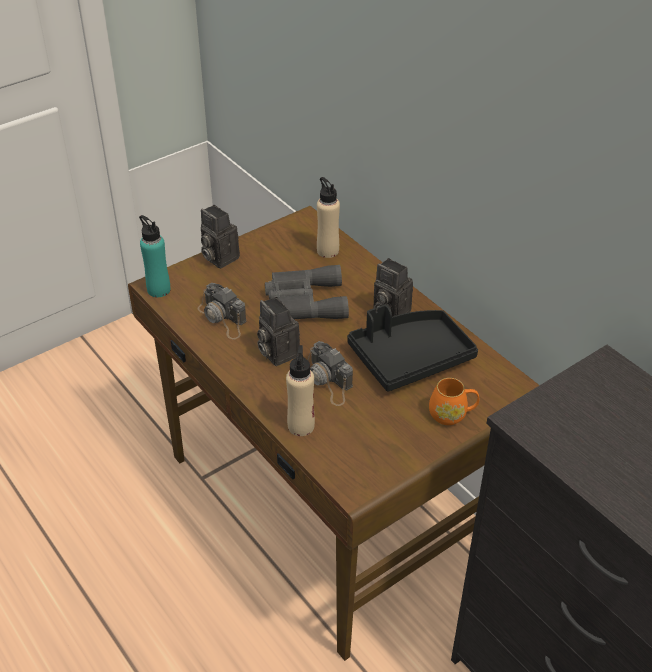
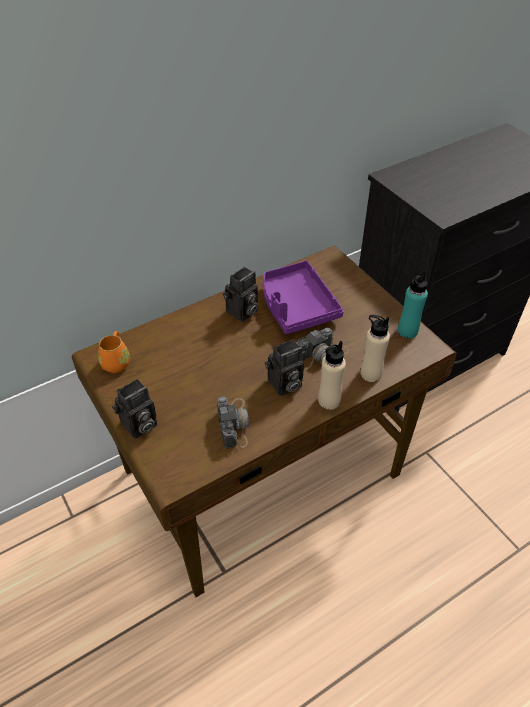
camera: 85 degrees left, 5 degrees up
turquoise bottle [139,215,170,297] -> turquoise bottle moved to [398,270,428,338]
camera [198,283,247,339] -> camera turned 60 degrees counterclockwise [217,396,249,449]
grey binoculars [265,265,349,319] -> none
beige bottle [317,177,340,258] -> beige bottle moved to [318,341,346,410]
black tray [347,305,478,392] -> purple tray [263,261,344,334]
orange mug [429,378,479,425] -> orange mug moved to [98,331,130,373]

